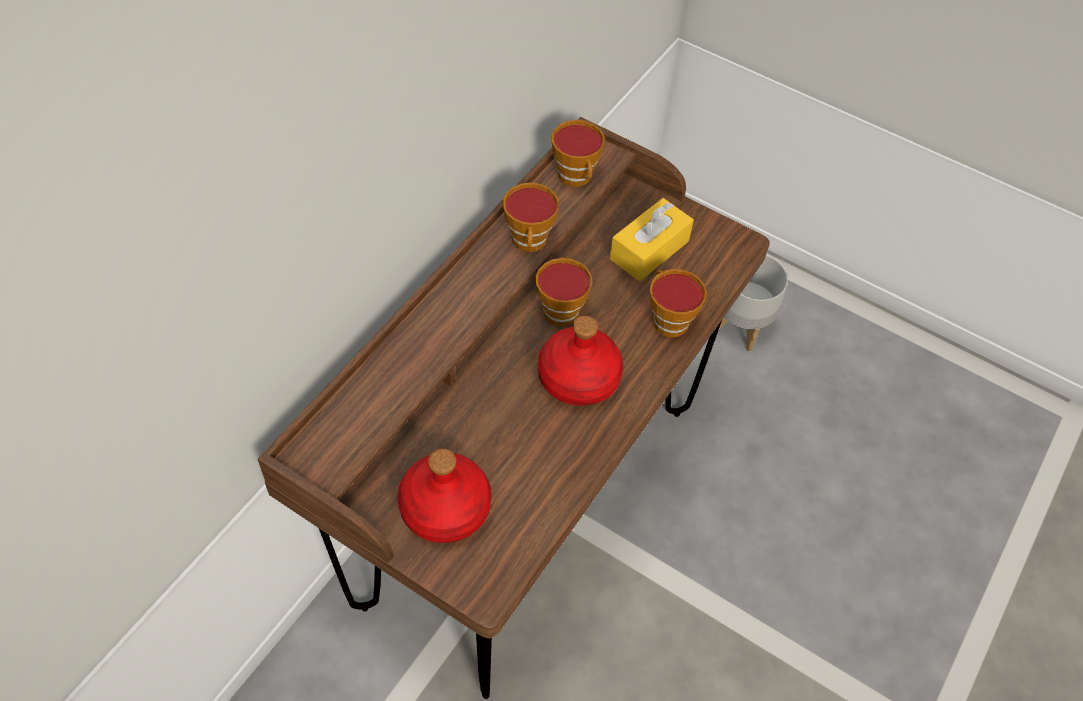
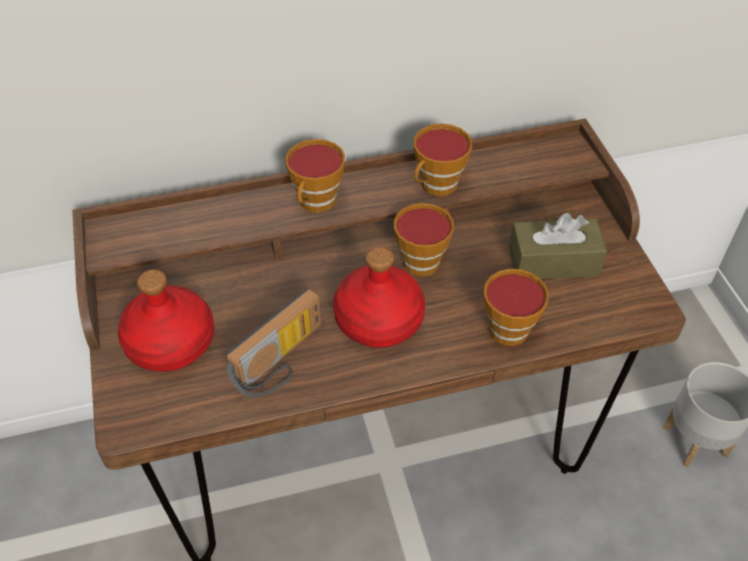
camera: 45 degrees right, 5 degrees down
cup [551,120,605,187] -> cup moved to [285,139,345,213]
yellow tissue box [610,198,694,281] -> brown tissue box [509,213,607,279]
none -> radio [226,288,321,397]

